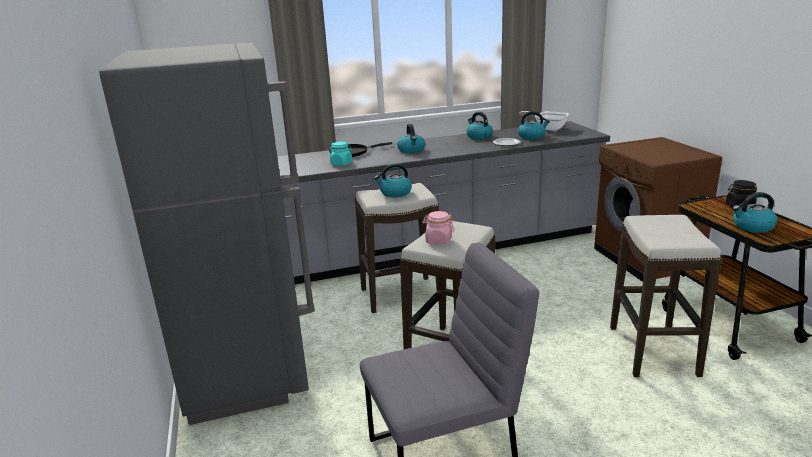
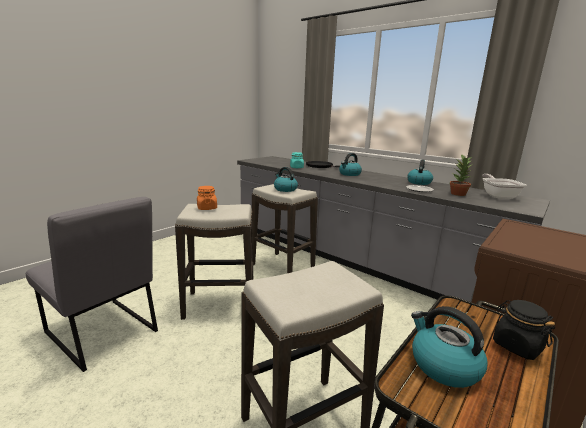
camera: 55 degrees right, 5 degrees down
grey fridge [99,43,315,425] -> none
pink jar [422,211,455,244] -> orange jar [197,186,217,210]
kettle [518,111,550,139] -> potted plant [450,155,473,196]

